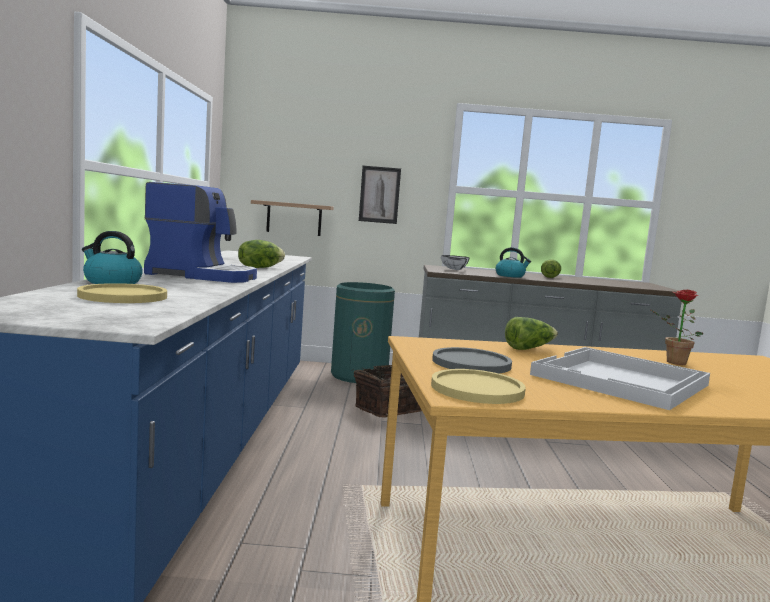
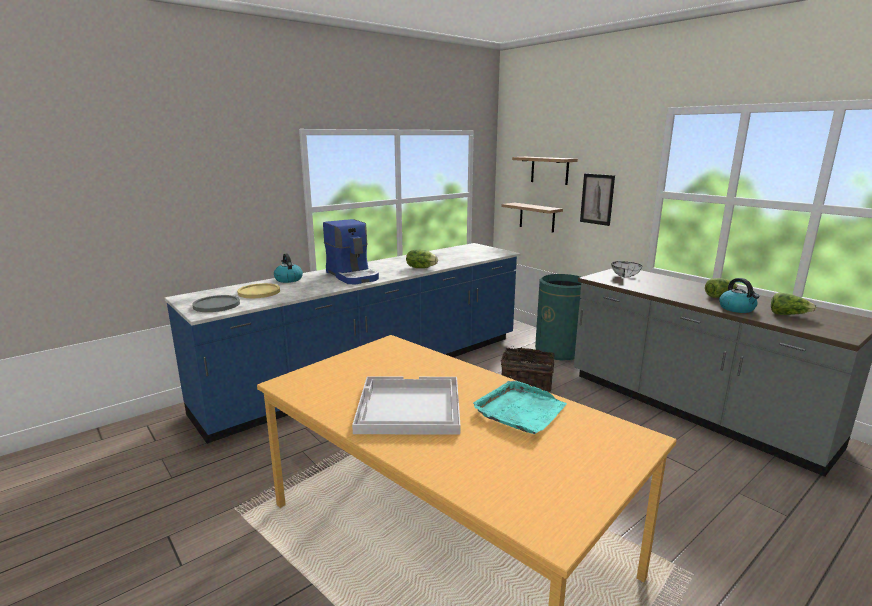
camera: 50 degrees right, 10 degrees up
yellow plate [431,369,526,404] -> none
grey plate [432,347,512,373] -> grey plate moved to [192,295,240,312]
kettle [495,248,531,278] -> kettle moved to [719,278,759,313]
lettuce [505,317,558,350] -> lettuce moved to [771,292,817,315]
potted plant [651,290,703,365] -> turquoise tray [473,381,567,434]
none -> shelf [512,157,578,185]

